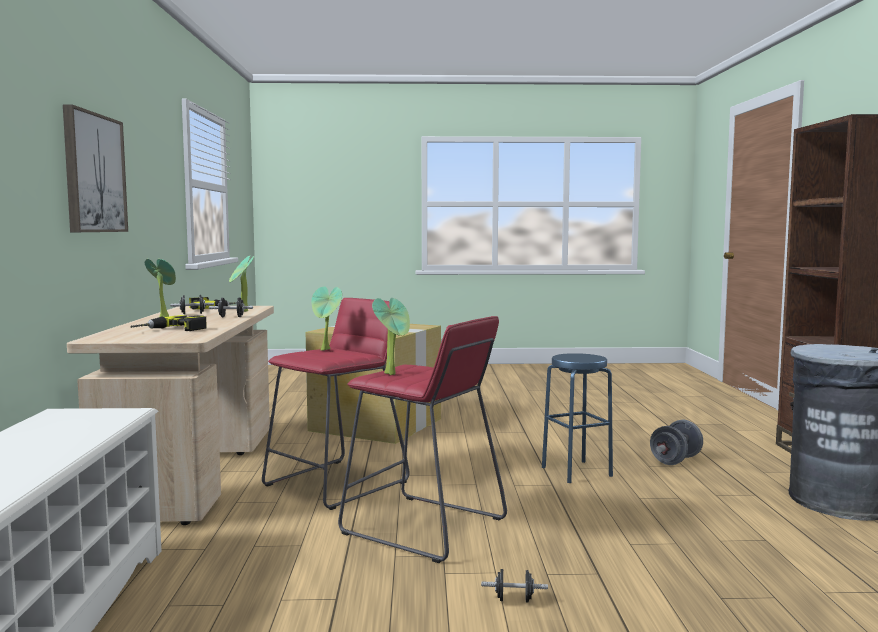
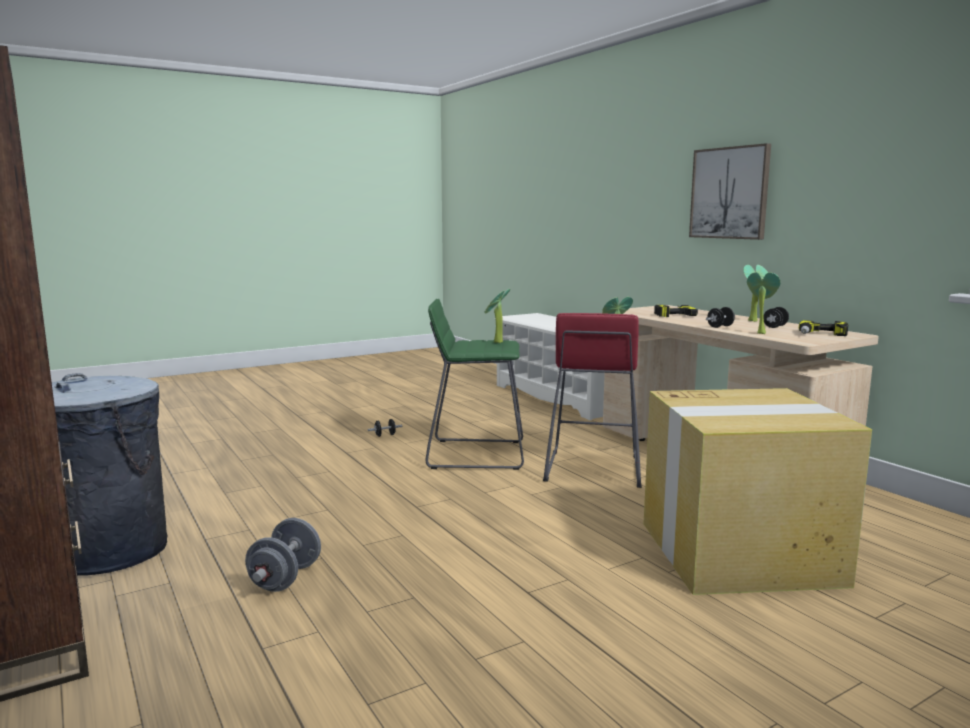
camera: 150 degrees right, 5 degrees up
red stool [338,316,507,563] -> green stool [426,299,524,470]
blue stool [542,353,613,483] -> none

